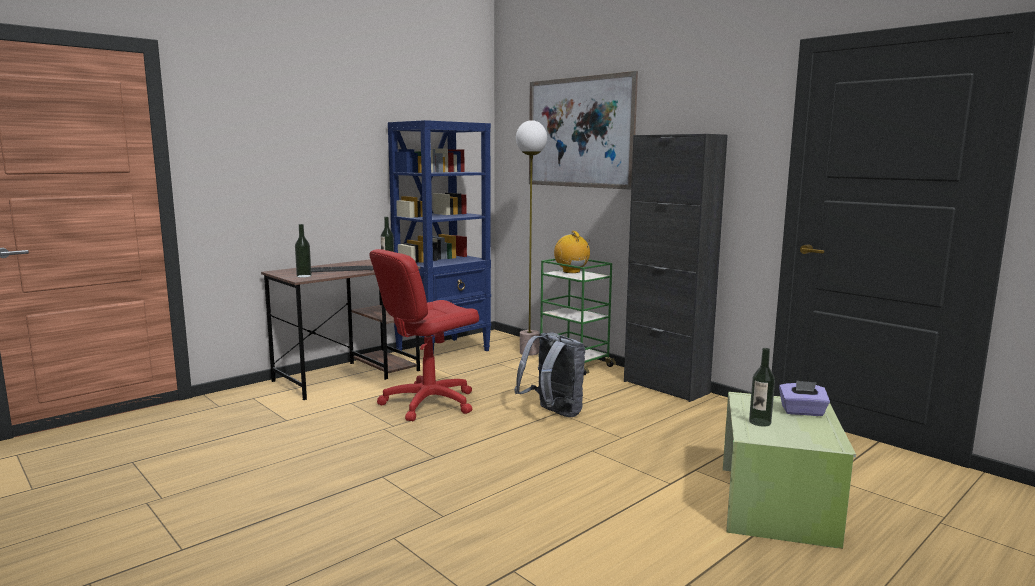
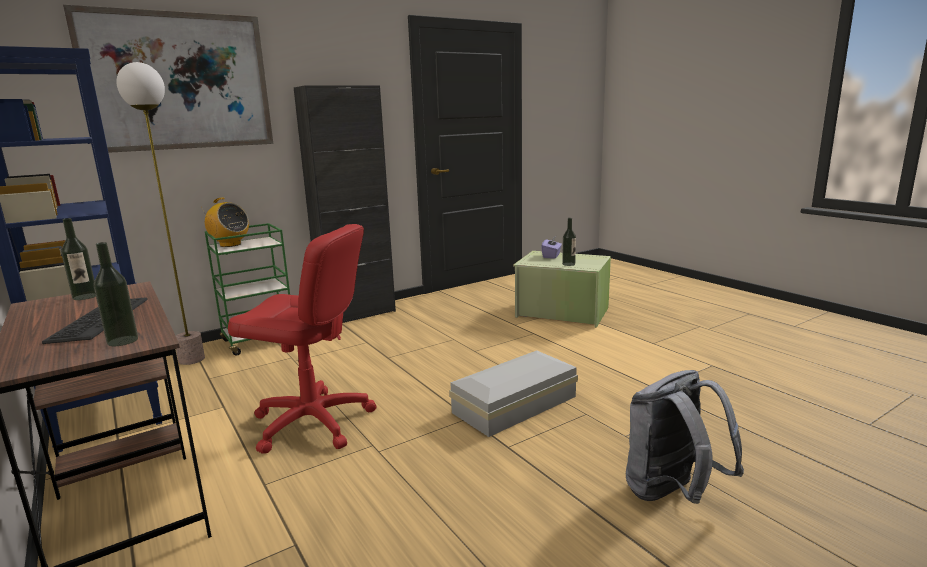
camera: 80 degrees left, 5 degrees up
red office chair [369,249,479,421] -> red office chair turned 45 degrees counterclockwise [228,224,377,454]
grey backpack [514,332,585,417] -> grey backpack moved to [626,370,744,504]
radio [554,231,590,273] -> radio turned 135 degrees counterclockwise [202,197,249,247]
none -> white storage box [449,350,578,437]

